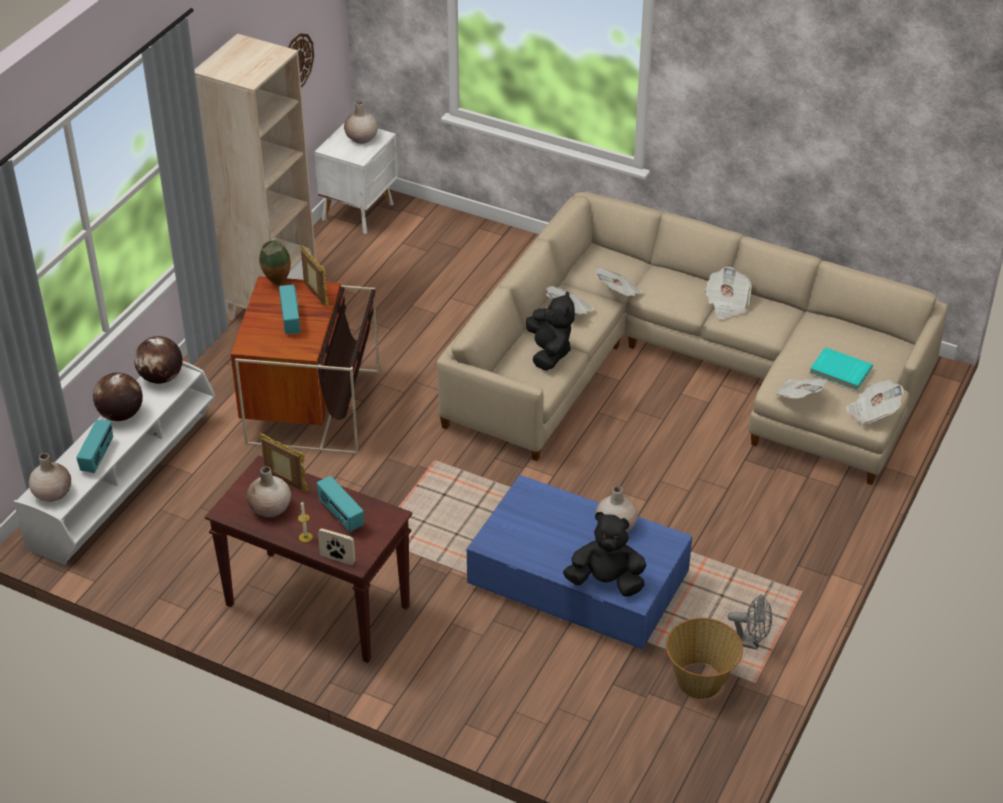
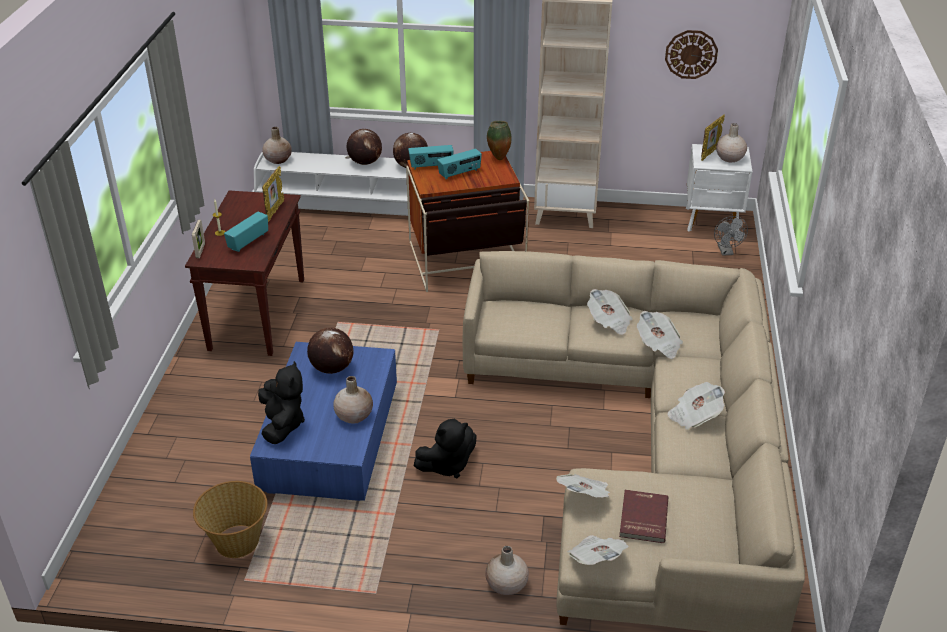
camera: 70 degrees right, 5 degrees down
radio [76,419,113,473] -> radio moved to [408,145,454,169]
beige vase [247,466,291,517] -> beige vase moved to [485,546,529,595]
picture frame [301,245,329,307] -> picture frame moved to [701,115,725,161]
black plush toy [526,291,575,371] -> black plush toy moved to [414,418,476,478]
grey fan [728,594,772,650] -> grey fan moved to [714,216,748,255]
turquoise book [809,347,873,390] -> red book [619,490,668,543]
none -> globe [307,328,354,374]

